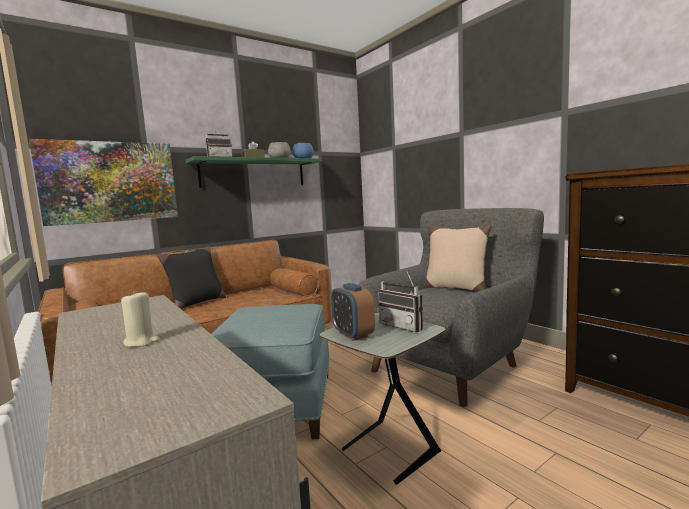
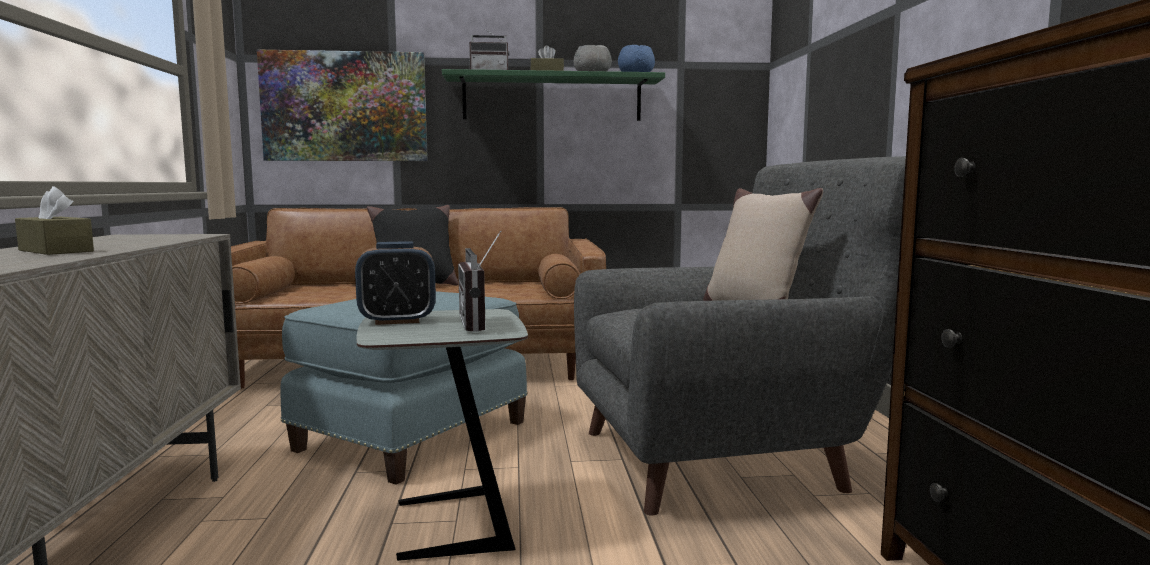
camera: 30 degrees right, 0 degrees up
beige candle [121,290,160,347] -> brown tissue box [15,186,94,255]
alarm clock [331,283,375,341] -> alarm clock turned 105 degrees counterclockwise [355,242,436,325]

